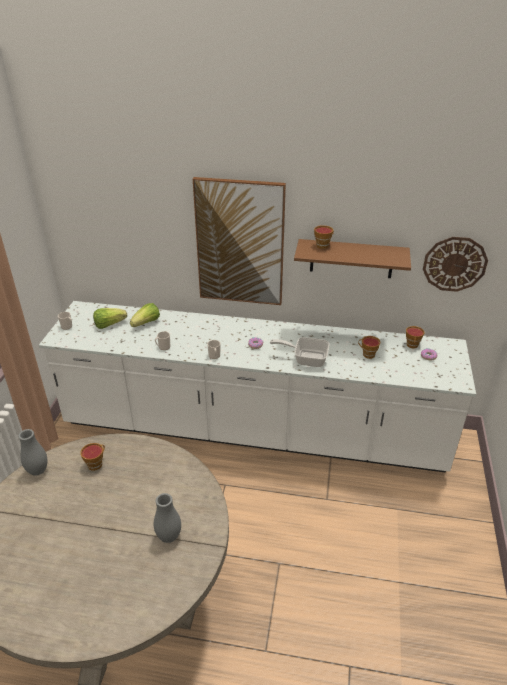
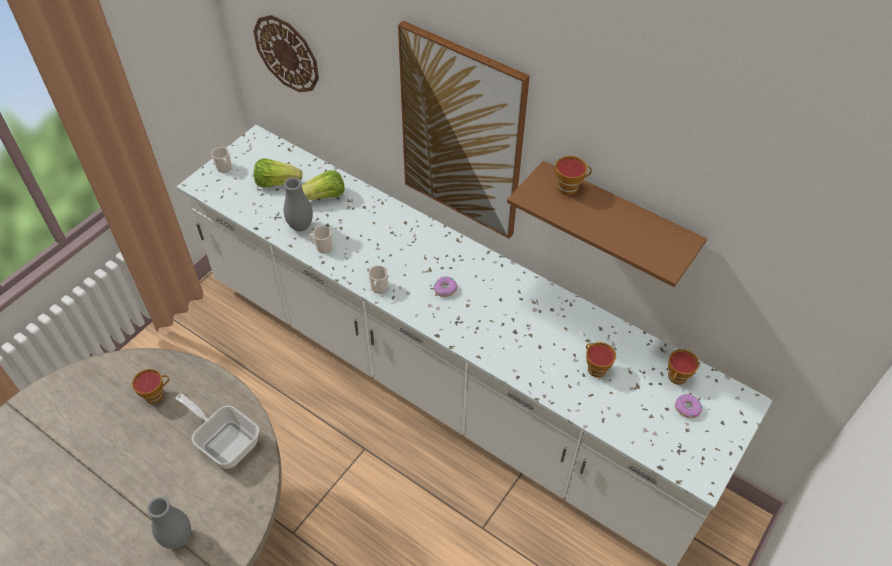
camera: 25 degrees right, 15 degrees up
grey vase [18,429,48,476] -> grey vase moved to [284,178,313,232]
frying pan [270,337,330,367] -> frying pan moved to [175,394,259,469]
wall clock [423,237,488,292] -> wall clock moved to [253,15,319,92]

